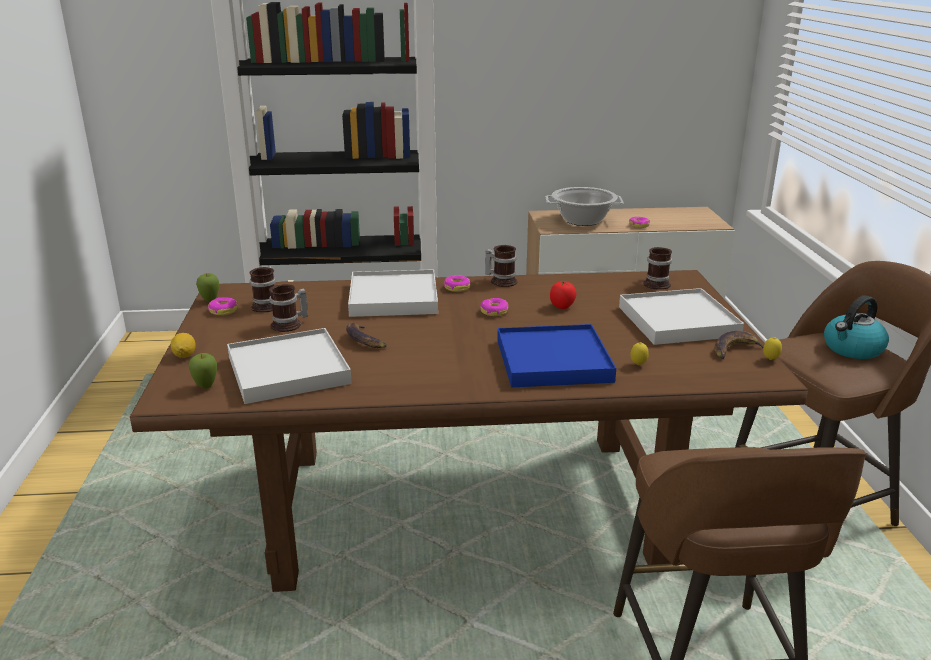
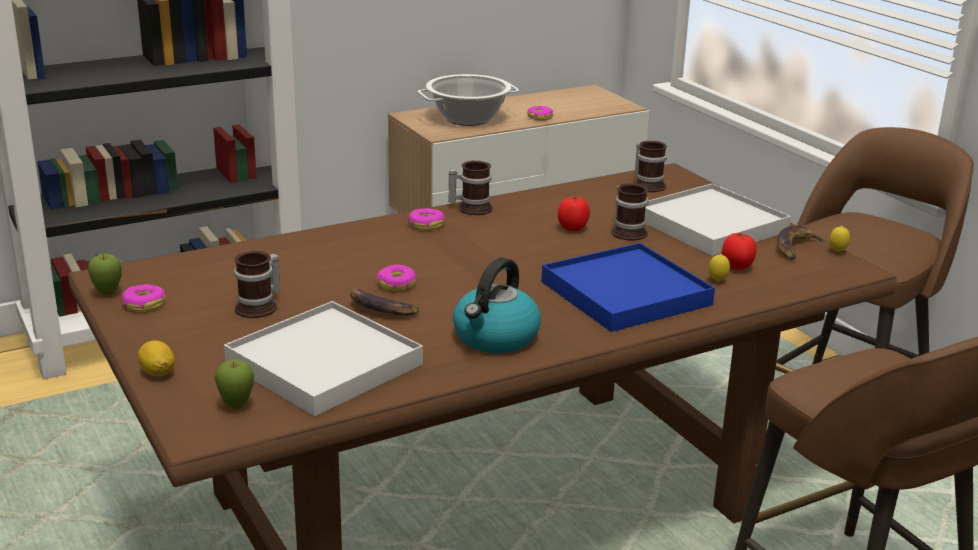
camera: 25 degrees left, 0 degrees up
mug [249,267,276,313] -> mug moved to [611,183,648,241]
white tray [348,269,438,317] -> none
donut [480,298,508,316] -> donut moved to [377,265,417,291]
kettle [824,295,889,359] -> kettle moved to [453,257,541,353]
none -> tomato [722,233,757,270]

